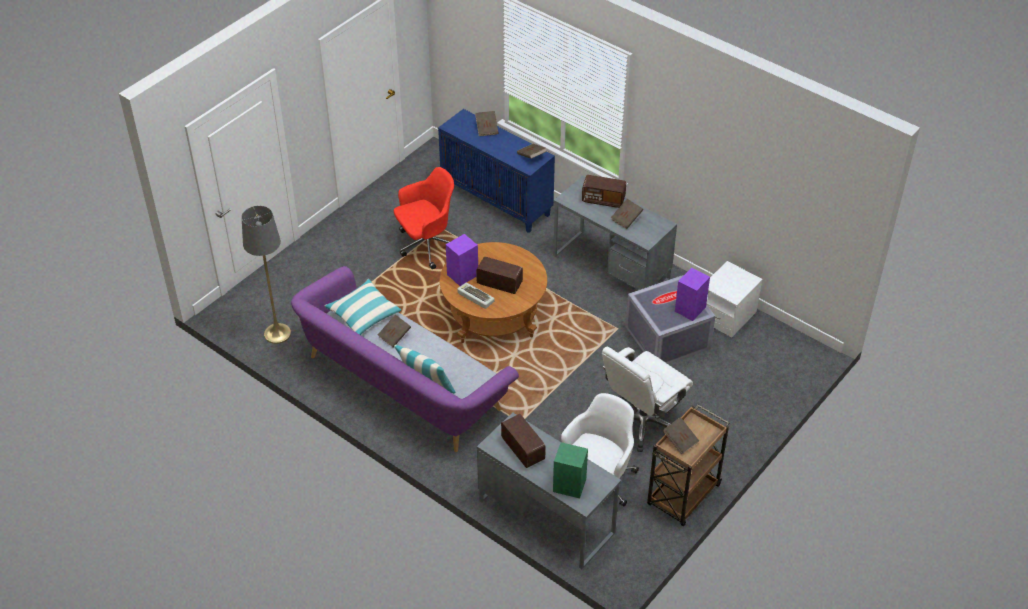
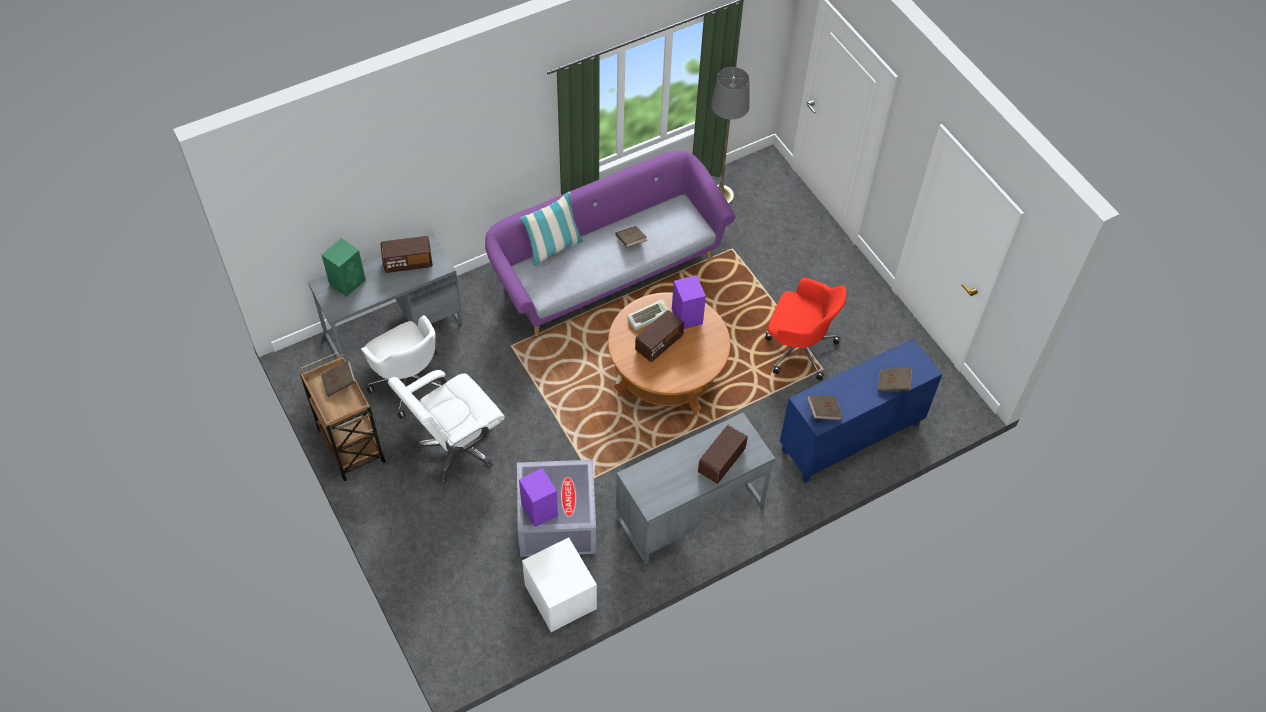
camera: 110 degrees right, 10 degrees up
pillow [325,279,401,335] -> none
red office chair [394,167,454,269] -> red office chair turned 60 degrees counterclockwise [765,278,847,380]
white office chair [602,347,693,452] -> white office chair turned 105 degrees counterclockwise [388,370,505,483]
brown book [611,199,643,229] -> none

